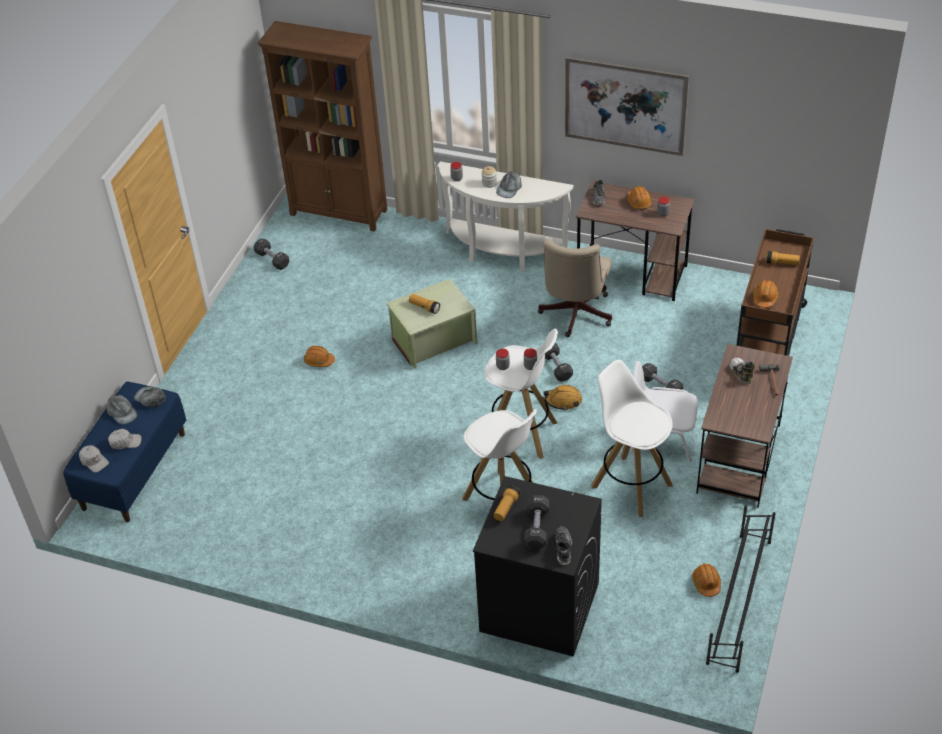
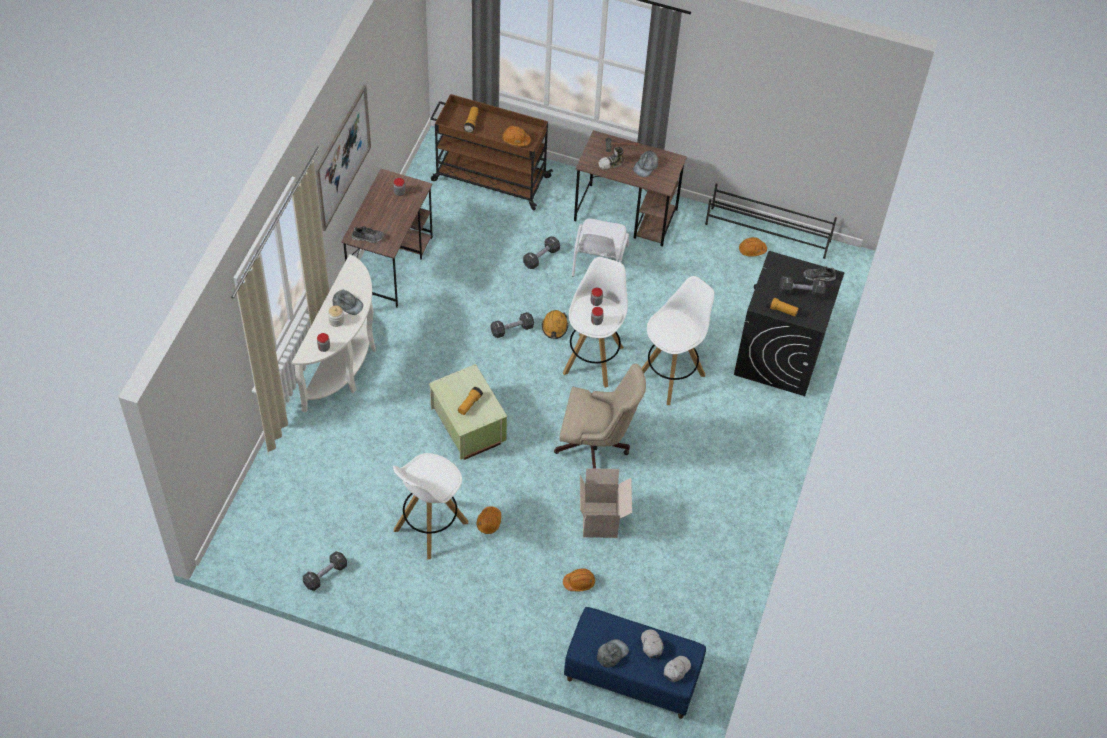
camera: 95 degrees left, 10 degrees up
grey cap [134,386,166,407] -> grey cap moved to [633,150,658,177]
brown bookcase [257,21,388,232] -> none
beige office chair [538,239,612,337] -> beige office chair moved to [554,364,646,469]
white stool [591,360,673,517] -> white stool moved to [393,453,468,559]
orange hard hat [627,186,652,210] -> orange hard hat moved to [563,569,595,591]
none -> cardboard box [580,468,632,538]

